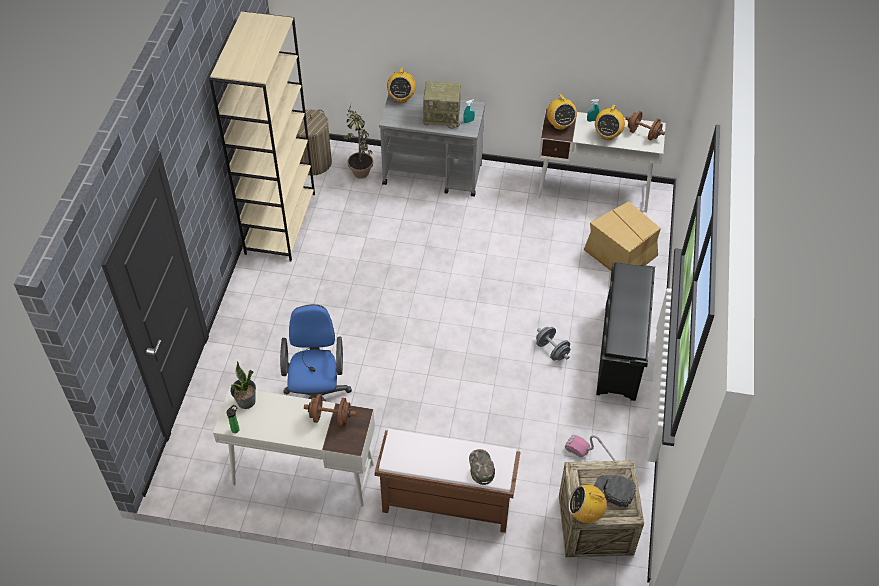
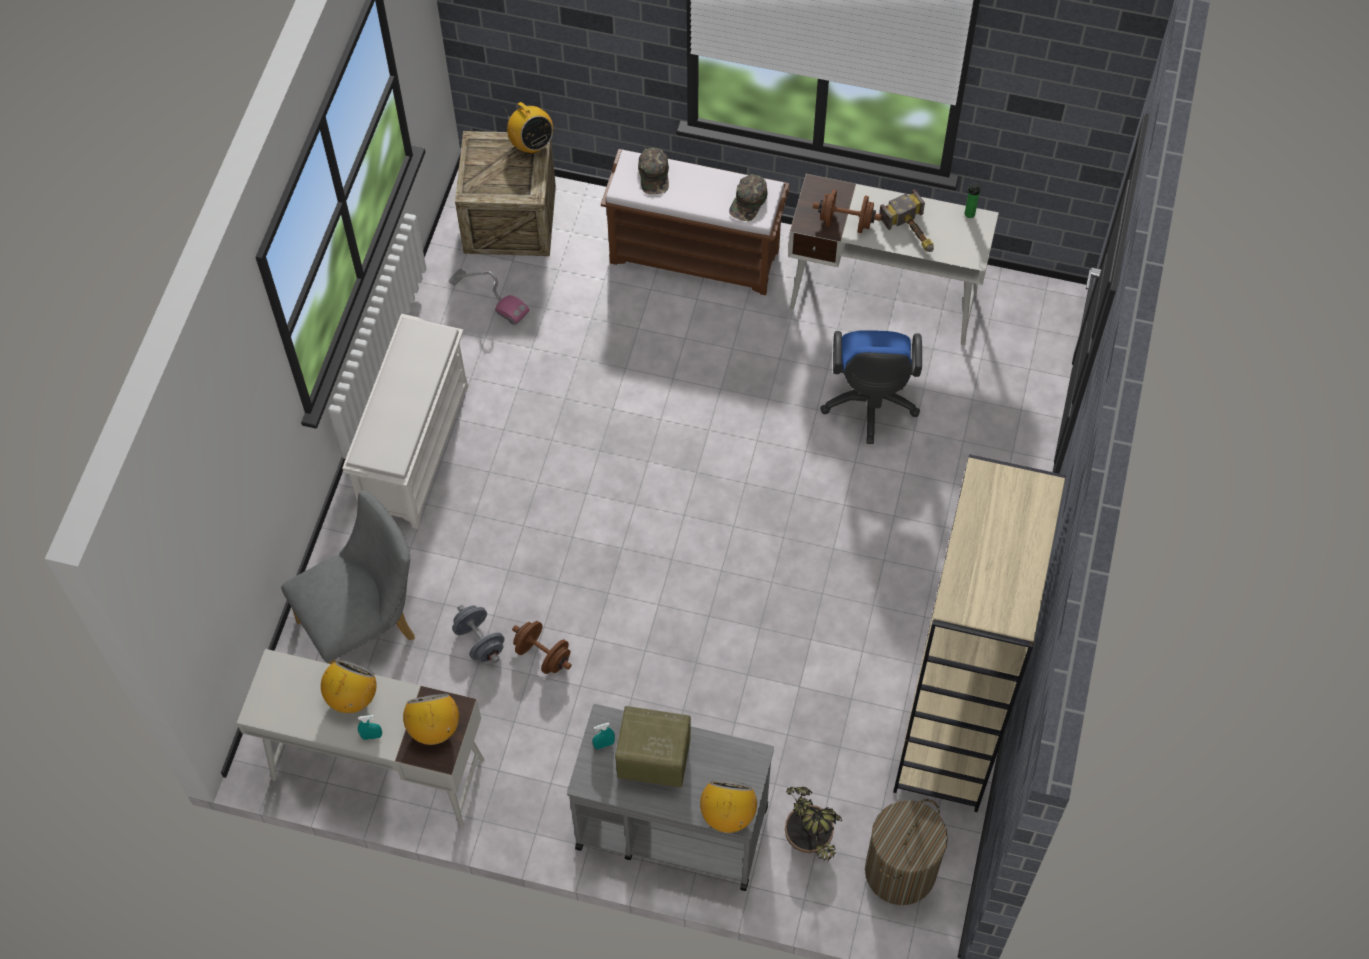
camera: 175 degrees left, 10 degrees up
potted plant [231,361,256,409] -> none
grey dumbbell [536,327,570,361] -> grey dumbbell moved to [452,605,505,663]
radio [568,485,607,523] -> radio turned 45 degrees clockwise [505,102,553,154]
cardboard box [584,201,661,271] -> grey chair [281,491,415,664]
black cap [594,475,636,508] -> none
black shoe rack [596,262,655,401] -> white shoe rack [342,314,468,529]
brown dumbbell [625,111,665,141] -> brown dumbbell moved to [512,621,572,674]
none -> green cap [729,174,767,221]
none -> hammer [879,189,934,252]

